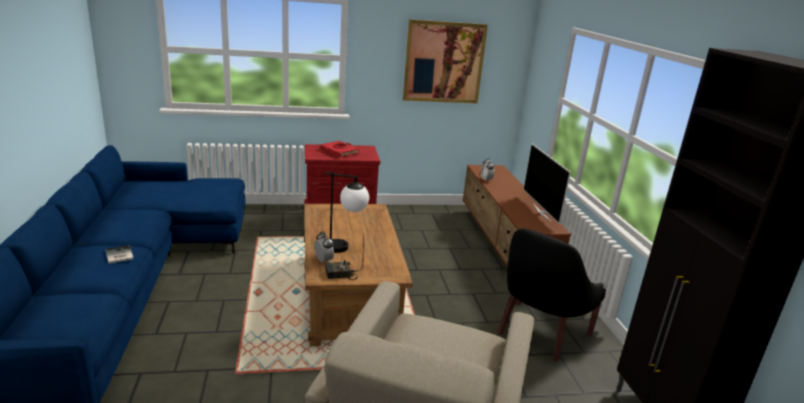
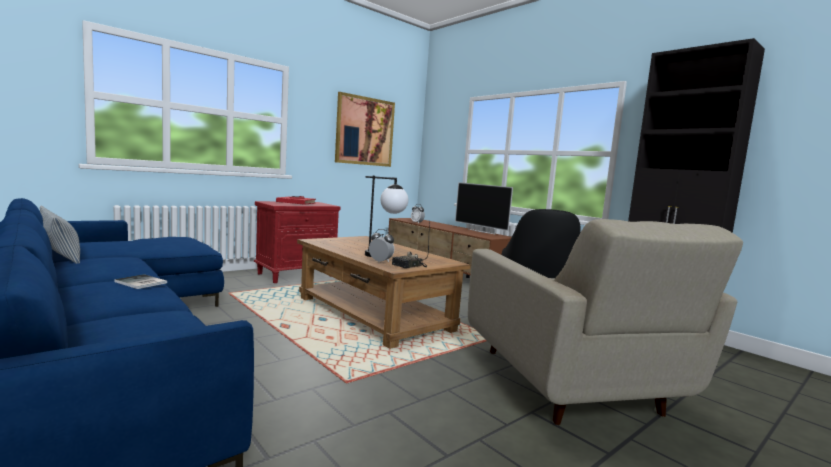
camera: 30 degrees left, 15 degrees down
none -> pillow [40,206,80,264]

